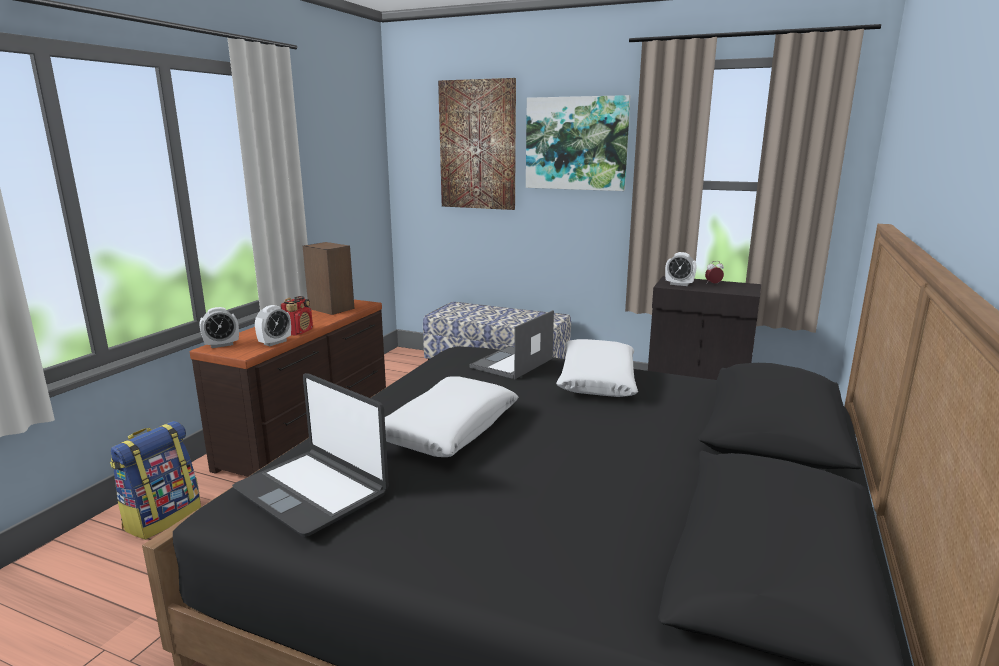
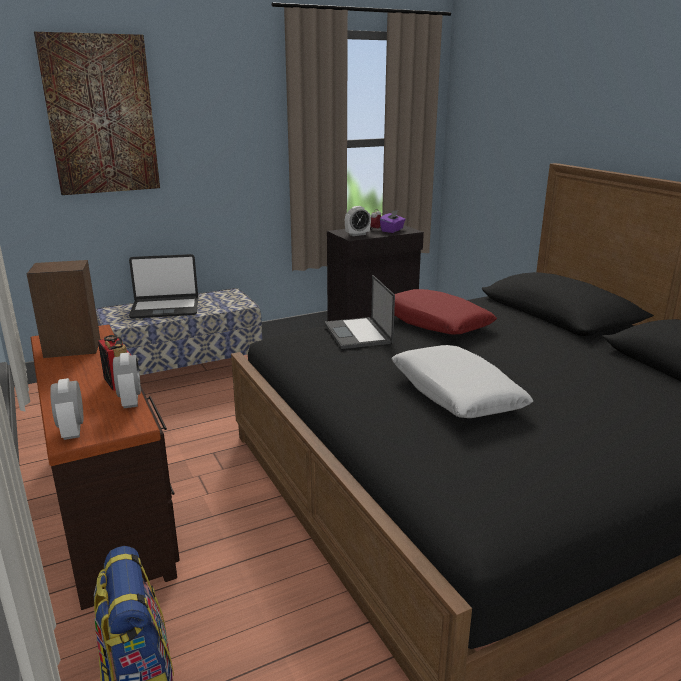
camera: 50 degrees left, 5 degrees up
alarm clock [200,307,239,348] -> alarm clock turned 150 degrees clockwise [50,378,83,440]
laptop [232,373,389,537] -> laptop moved to [129,254,198,319]
picture [526,95,630,191] -> none
white pillow [556,339,638,397] -> red pillow [394,289,497,334]
none -> purple tissue box [380,210,406,233]

